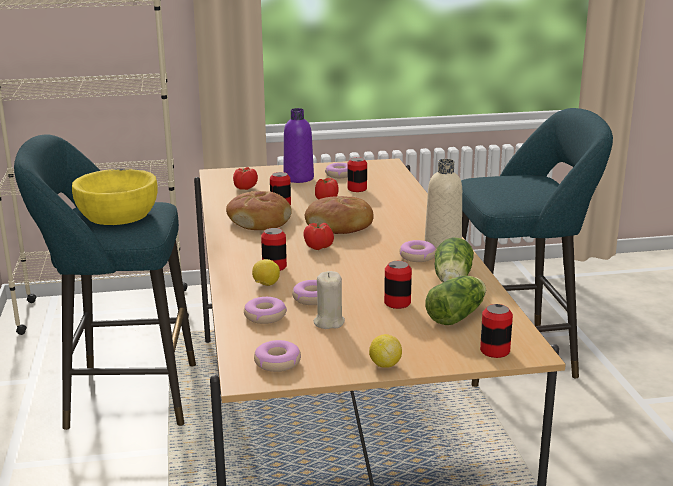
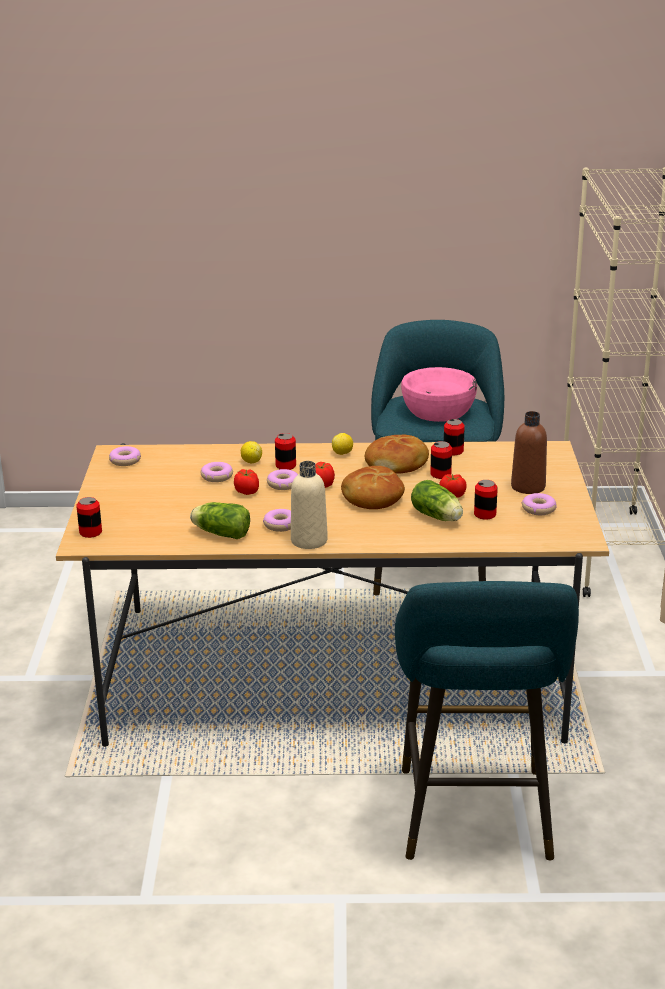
camera: 100 degrees right, 5 degrees up
yellow bowl [72,169,157,225] -> pink bowl [401,367,477,422]
tomato [233,167,258,190] -> tomato moved to [234,469,259,495]
donut [244,297,287,324] -> donut moved to [267,469,298,490]
purple bottle [284,108,314,183] -> brown bottle [511,411,547,494]
beige candle [314,271,345,329] -> none
lemon [369,334,402,368] -> lemon moved to [332,433,353,455]
can [384,261,412,309] -> can moved to [444,419,465,455]
lettuce [425,276,486,325] -> lettuce moved to [411,480,463,521]

